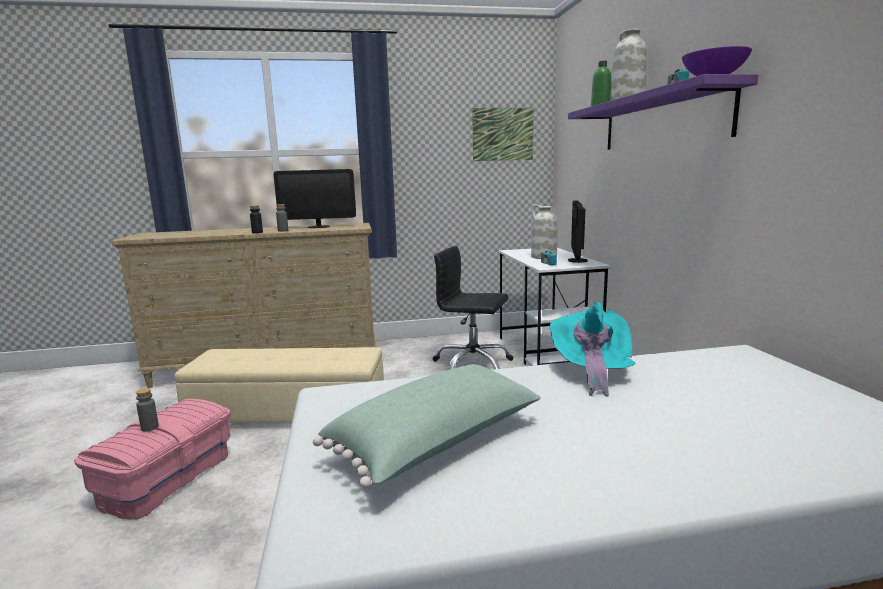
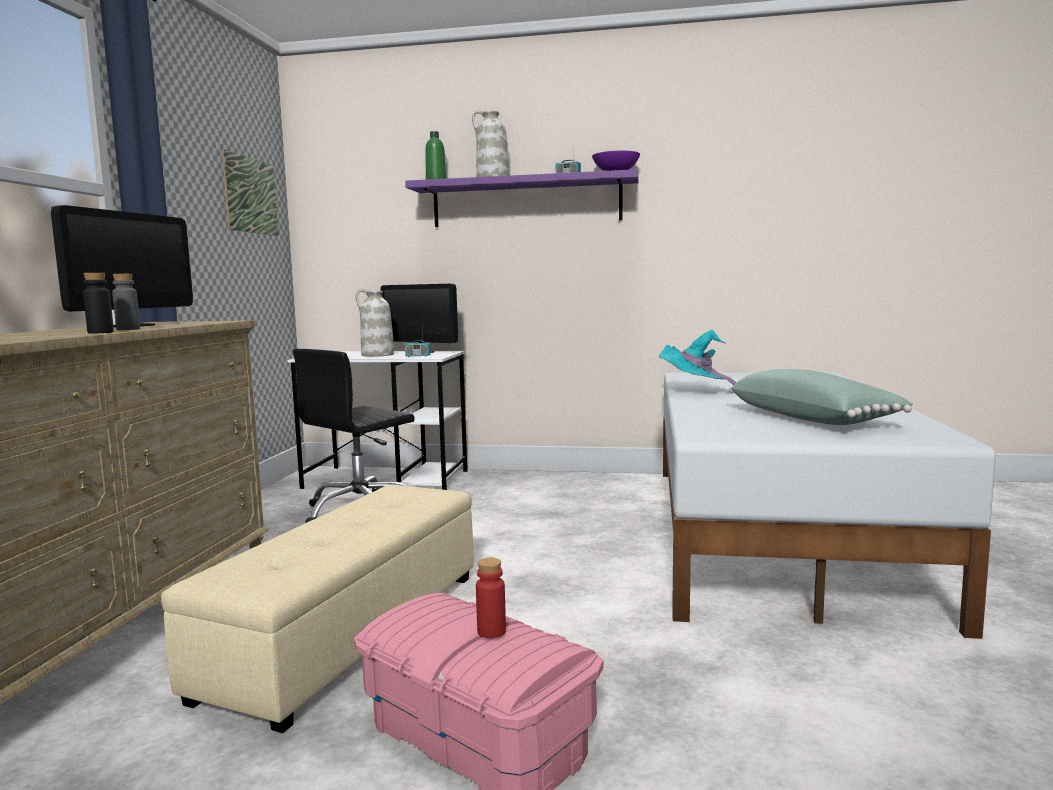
camera: 70 degrees left, 5 degrees down
grey bottle [136,388,159,431] -> red bottle [476,558,506,638]

